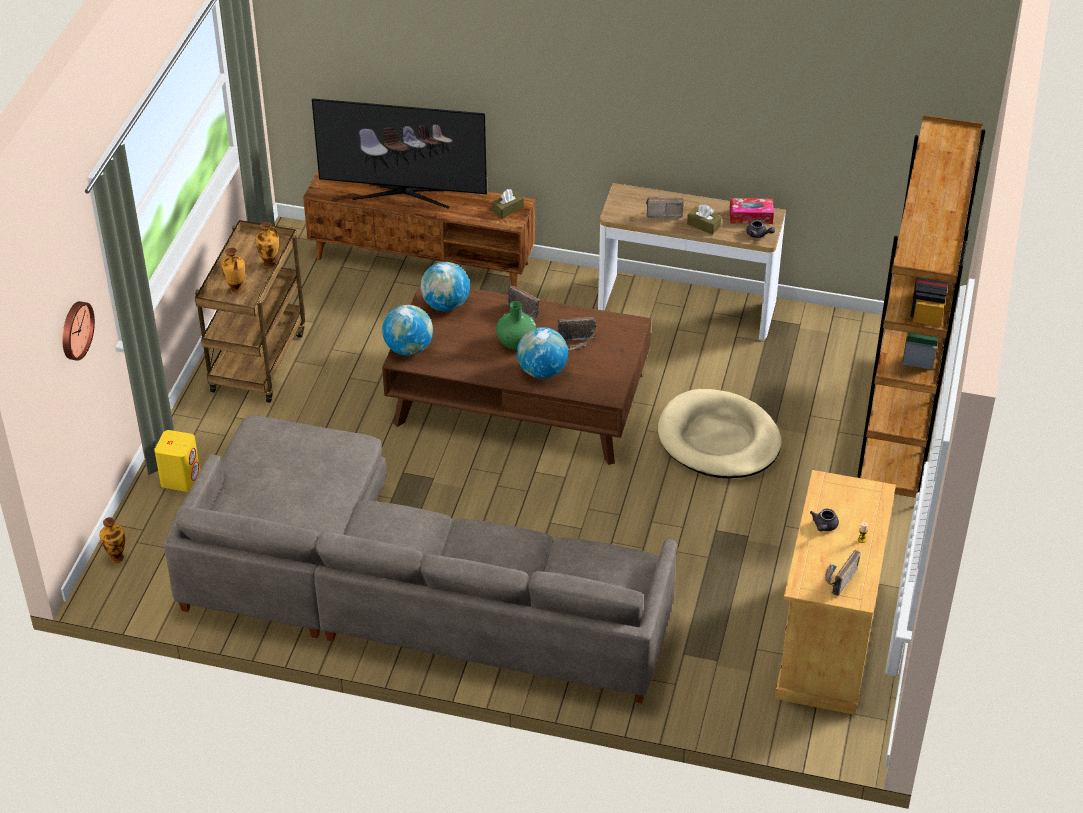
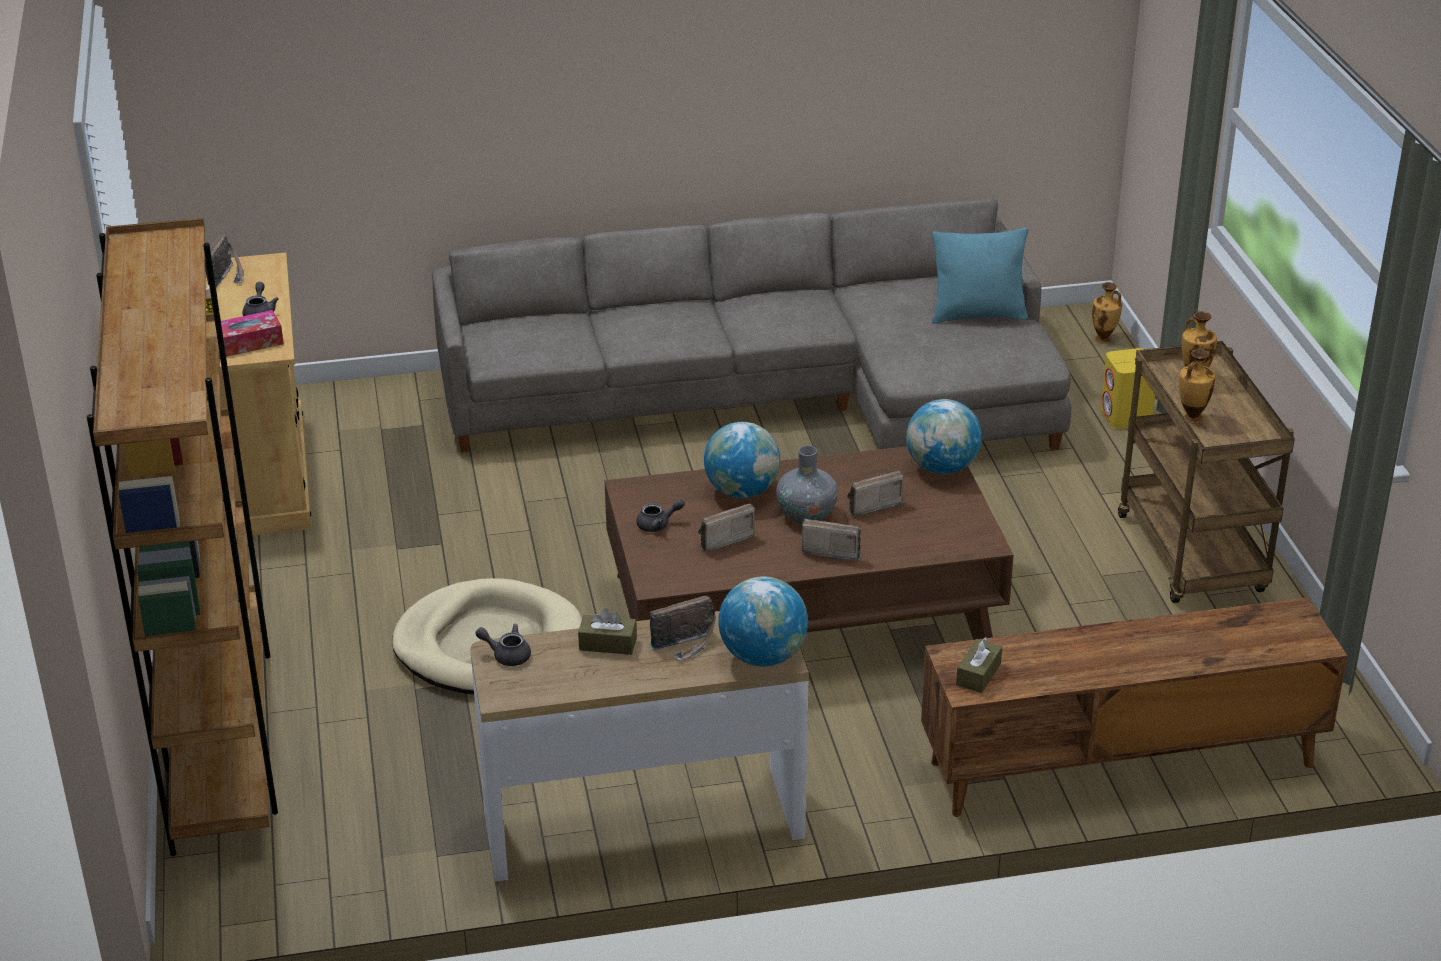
camera: 155 degrees right, 10 degrees down
wall clock [62,301,95,361] -> none
television [312,99,487,209] -> none
globe [420,262,470,311] -> globe moved to [718,576,808,666]
green vase [496,301,536,350] -> grey vase [776,446,838,524]
tissue box [729,198,774,224] -> tissue box moved to [221,310,284,357]
none -> grey teapot [637,499,685,532]
none -> radio [847,471,904,516]
none -> turquoise pillow [932,228,1028,324]

